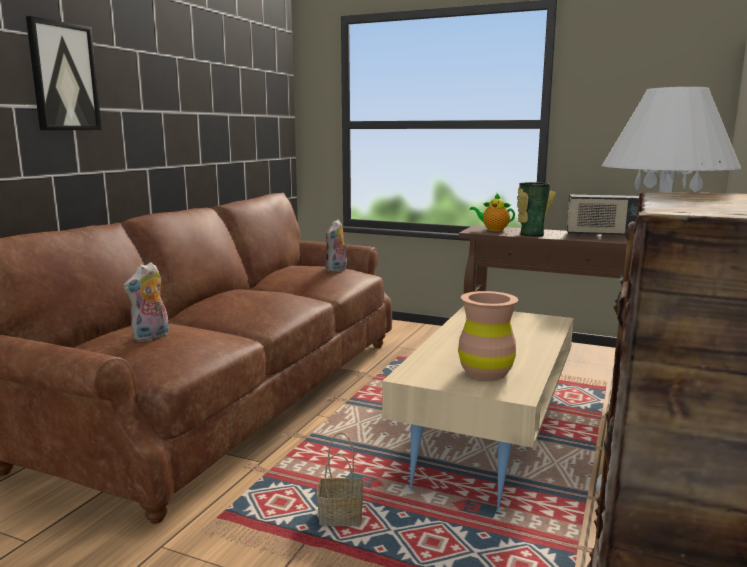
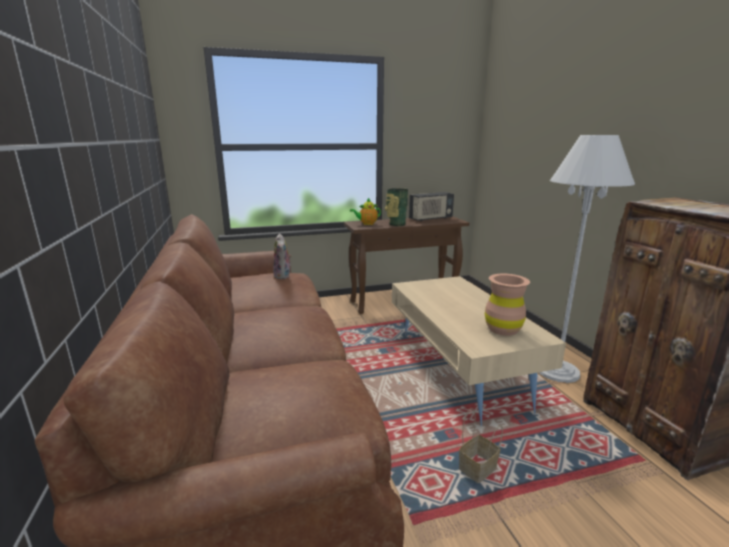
camera: 40 degrees left, 5 degrees up
picture [26,16,102,130] -> none
plush toy [123,262,169,342] -> none

